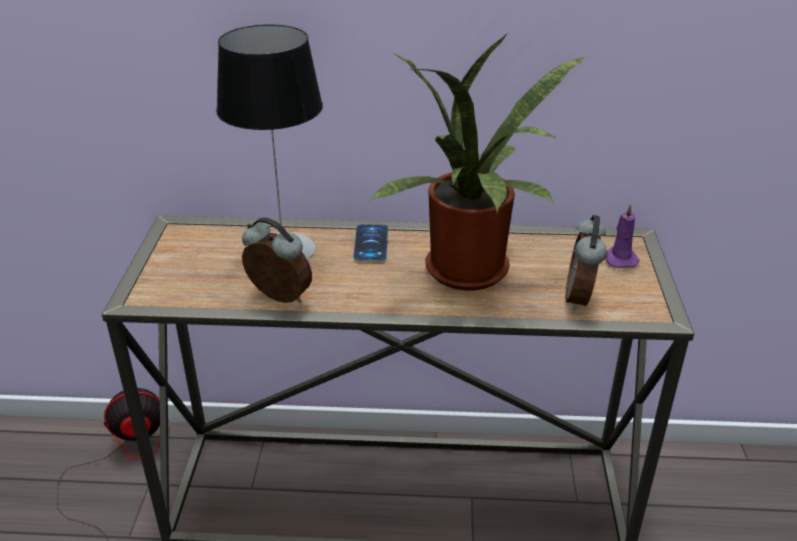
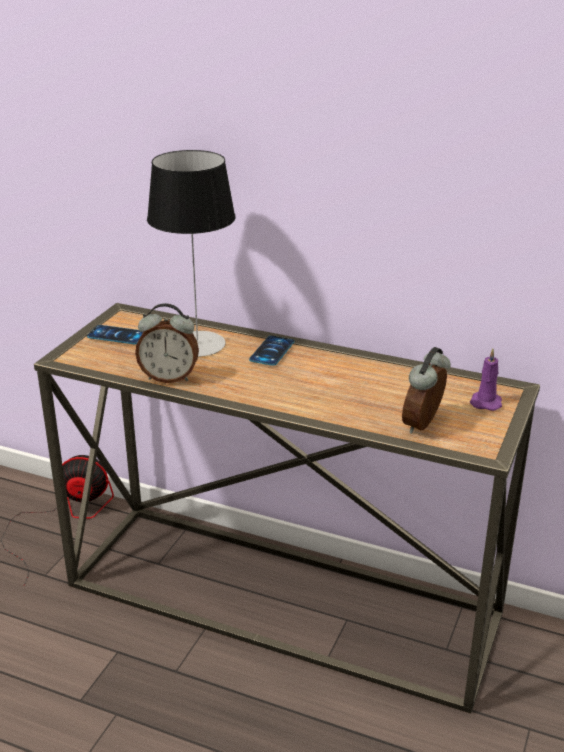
camera: 20 degrees right, 5 degrees down
alarm clock [242,217,312,303] -> alarm clock turned 135 degrees clockwise [135,303,199,383]
potted plant [369,33,586,290] -> none
none -> phone [87,325,144,344]

